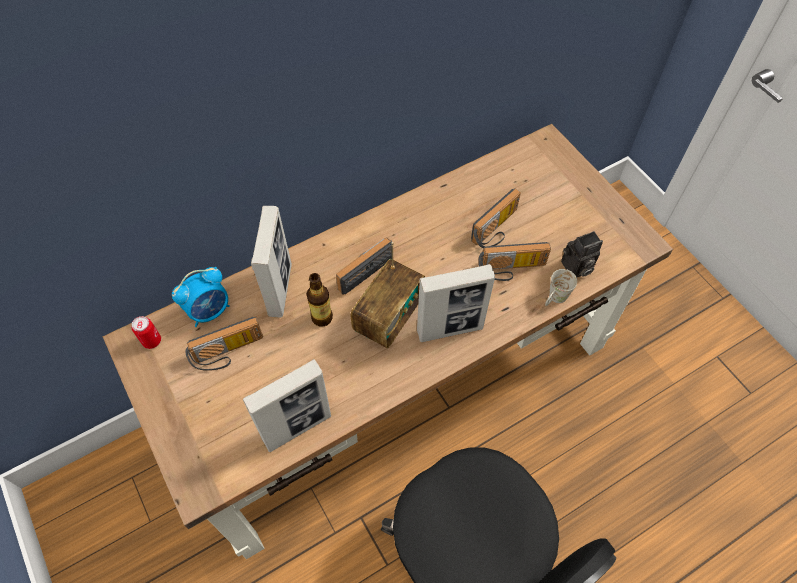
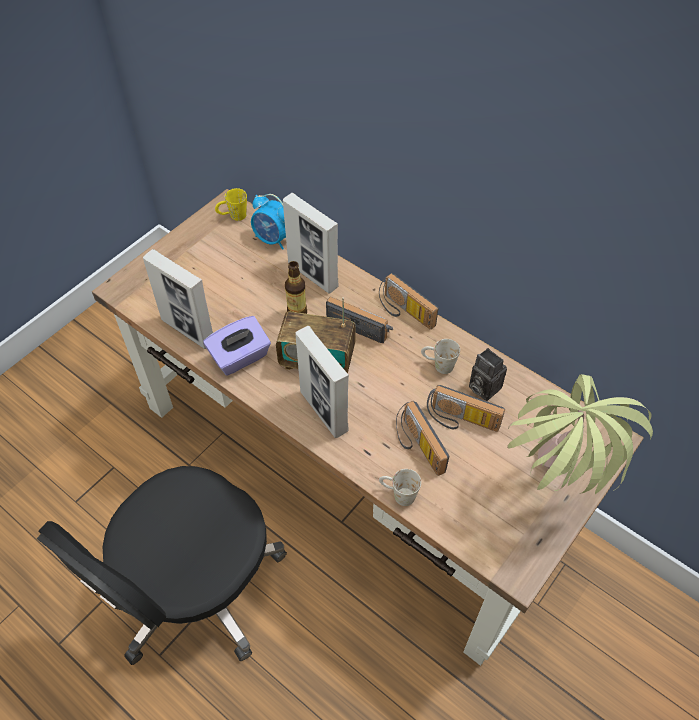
camera: 70 degrees right, 5 degrees down
can [132,316,161,349] -> yellow mug [215,188,247,221]
radio [185,317,263,371] -> radio moved to [379,273,438,330]
picture frame [251,206,292,318] -> picture frame turned 60 degrees clockwise [283,193,339,293]
camera [561,231,603,277] -> camera moved to [469,348,507,401]
none -> purple tissue box [203,316,271,375]
none -> white mug [421,339,460,374]
none -> potted plant [507,374,653,495]

